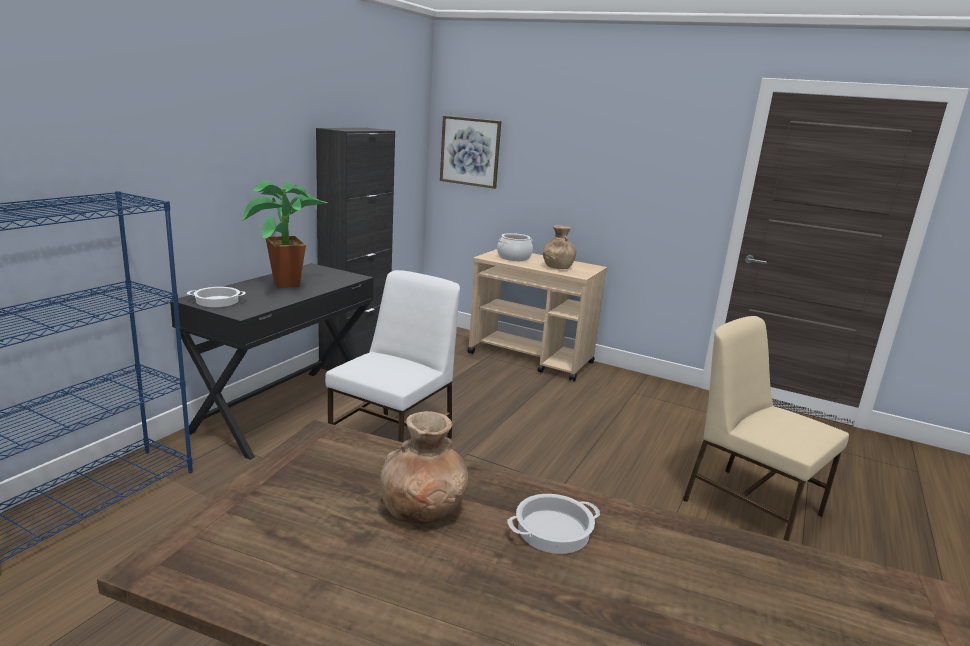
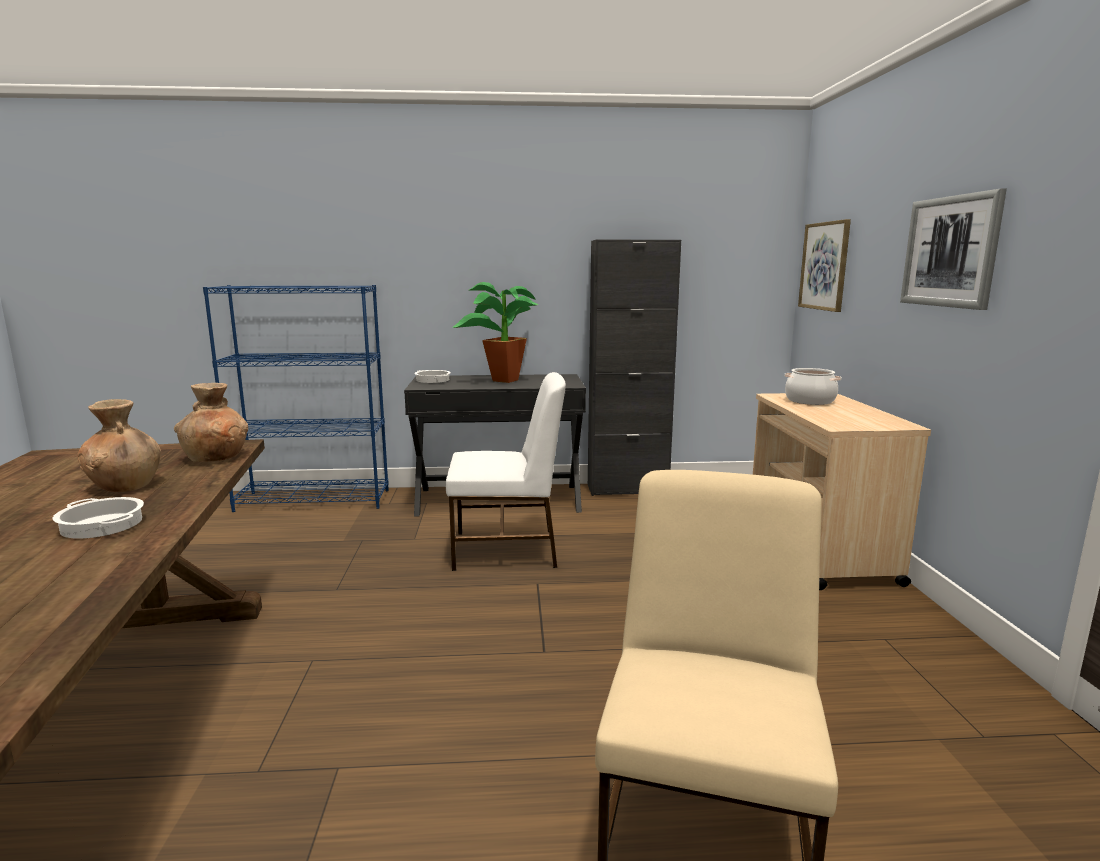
camera: 60 degrees right, 5 degrees down
brown vase [543,225,576,269] -> brown vase moved to [174,383,248,462]
none -> picture [900,188,1007,310]

